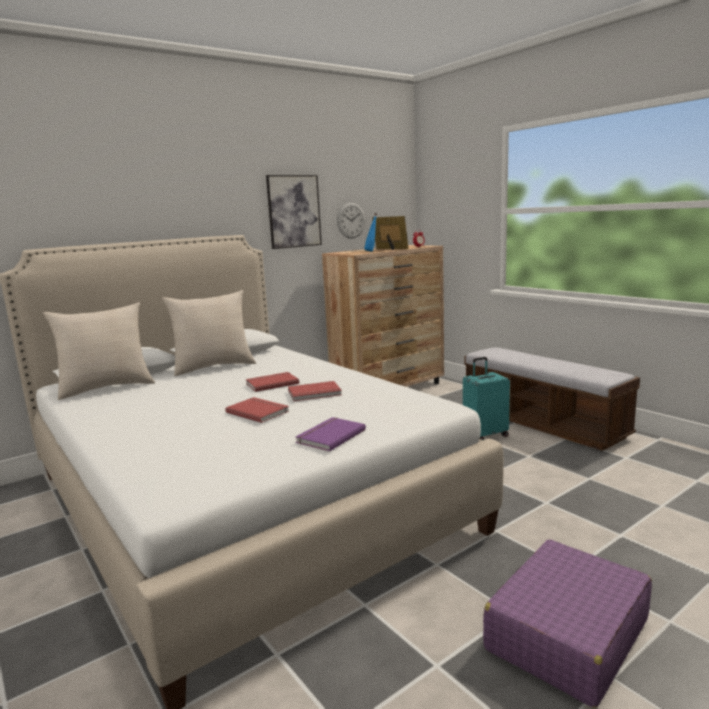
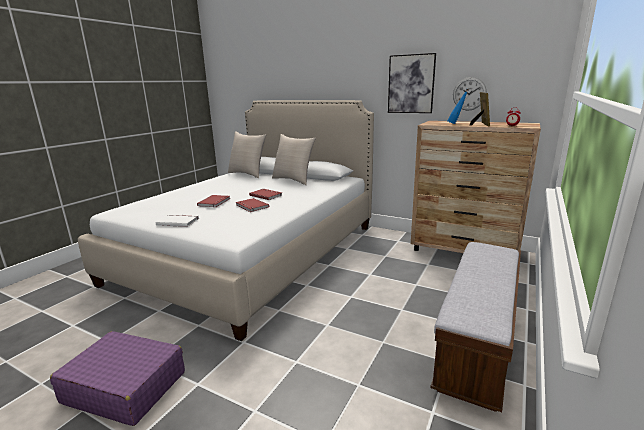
camera: 65 degrees right, 5 degrees up
purple book [296,417,366,451] -> white book [156,214,199,227]
turquoise suitcase [463,357,510,440] -> none

